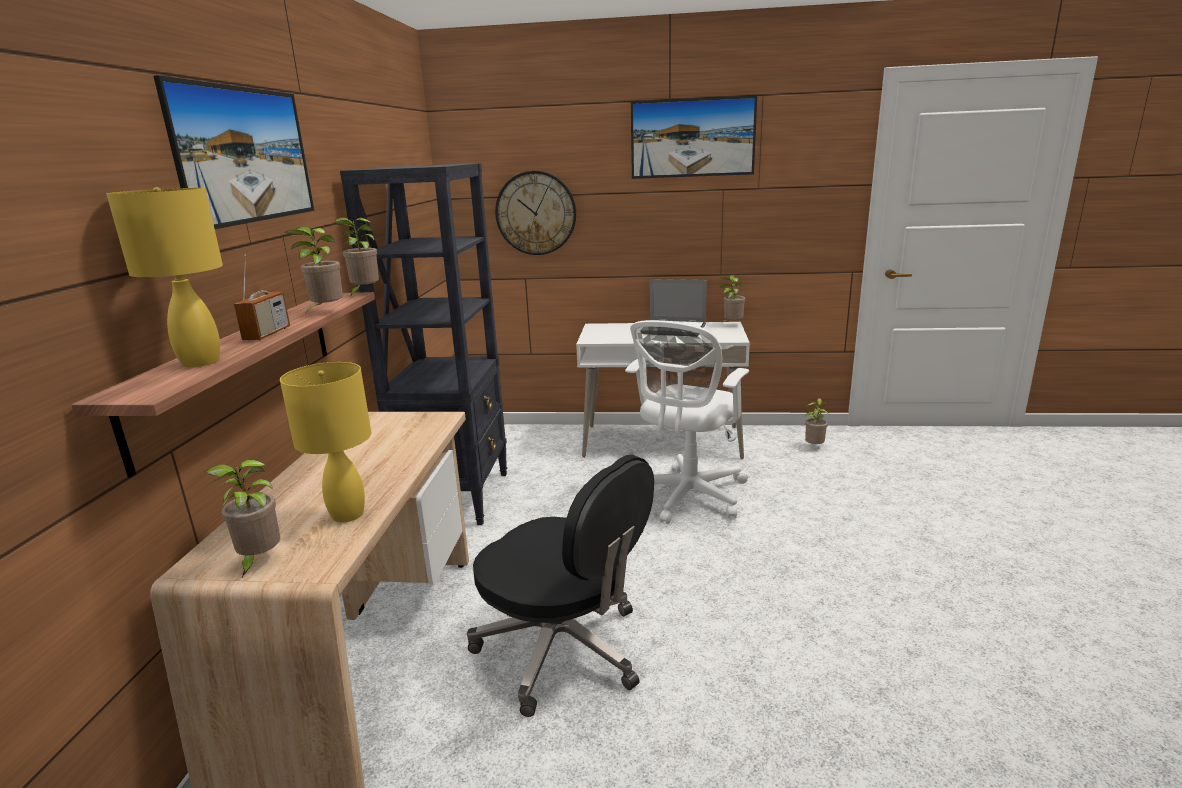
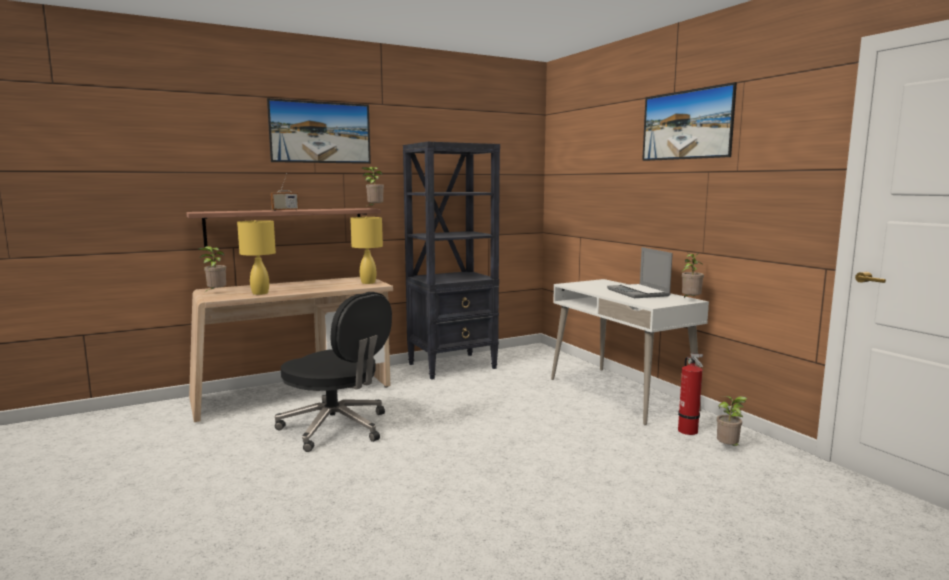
camera: 55 degrees right, 10 degrees down
yellow table lamp [106,187,223,367] -> yellow table lamp moved to [350,216,383,284]
potted plant [285,226,343,312] -> none
black office chair [467,454,654,717] -> black office chair turned 60 degrees counterclockwise [275,292,392,452]
wall clock [495,171,576,255] -> none
white office chair [625,320,749,524] -> none
none -> fire extinguisher [678,353,703,435]

